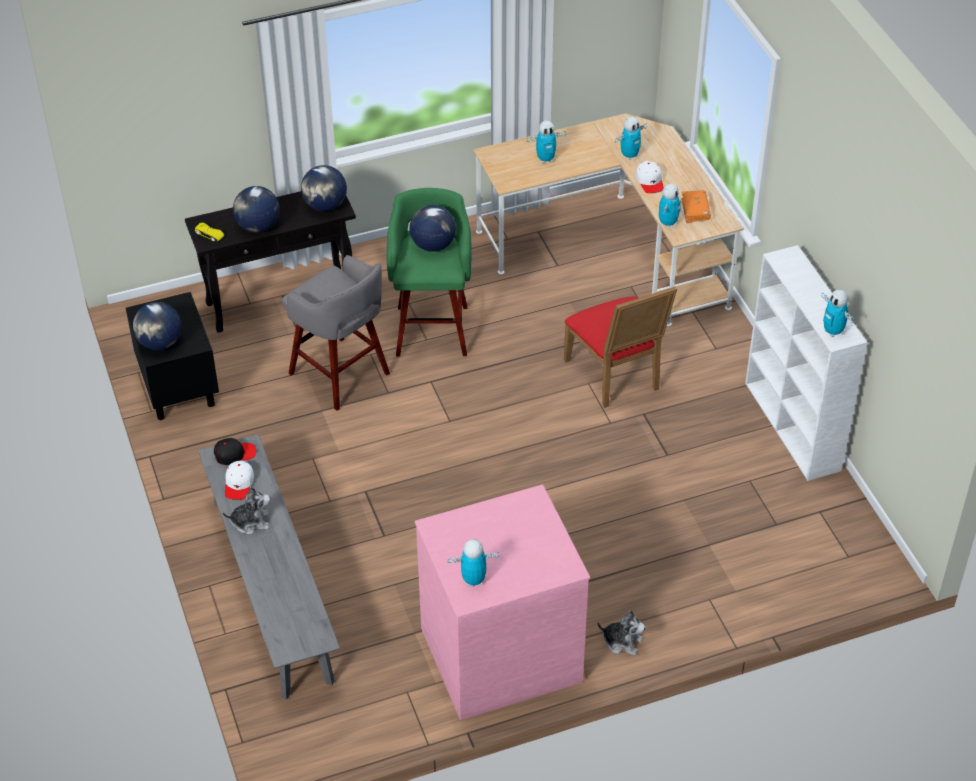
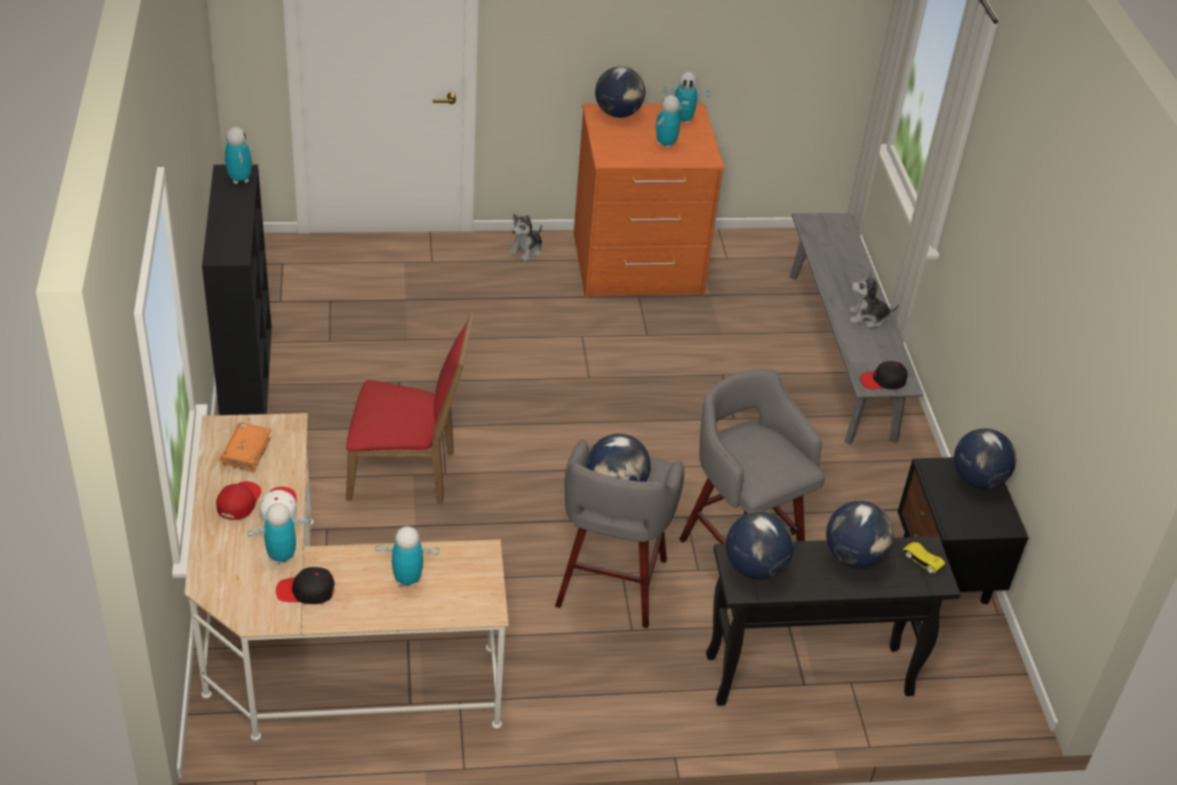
camera: 170 degrees left, 5 degrees down
white cap [225,460,254,500] -> none
green stool [387,188,472,357] -> grey stool [555,439,684,628]
pink dresser [415,484,590,720] -> orange dresser [574,104,724,298]
red chair [564,286,677,408] -> red chair turned 105 degrees clockwise [346,311,475,504]
plush toy [597,610,645,656] -> plush toy turned 90 degrees counterclockwise [509,214,542,262]
toy robot [659,184,680,228] -> toy robot moved to [655,96,682,148]
white bookcase [745,245,867,481] -> black bookcase [202,164,272,415]
none -> red cap [216,481,261,520]
none -> black cap [276,567,335,604]
none -> globe [595,66,645,118]

